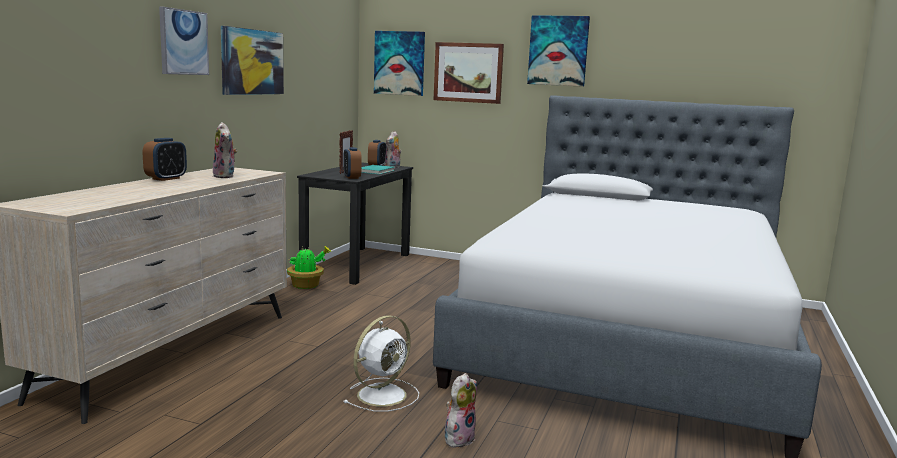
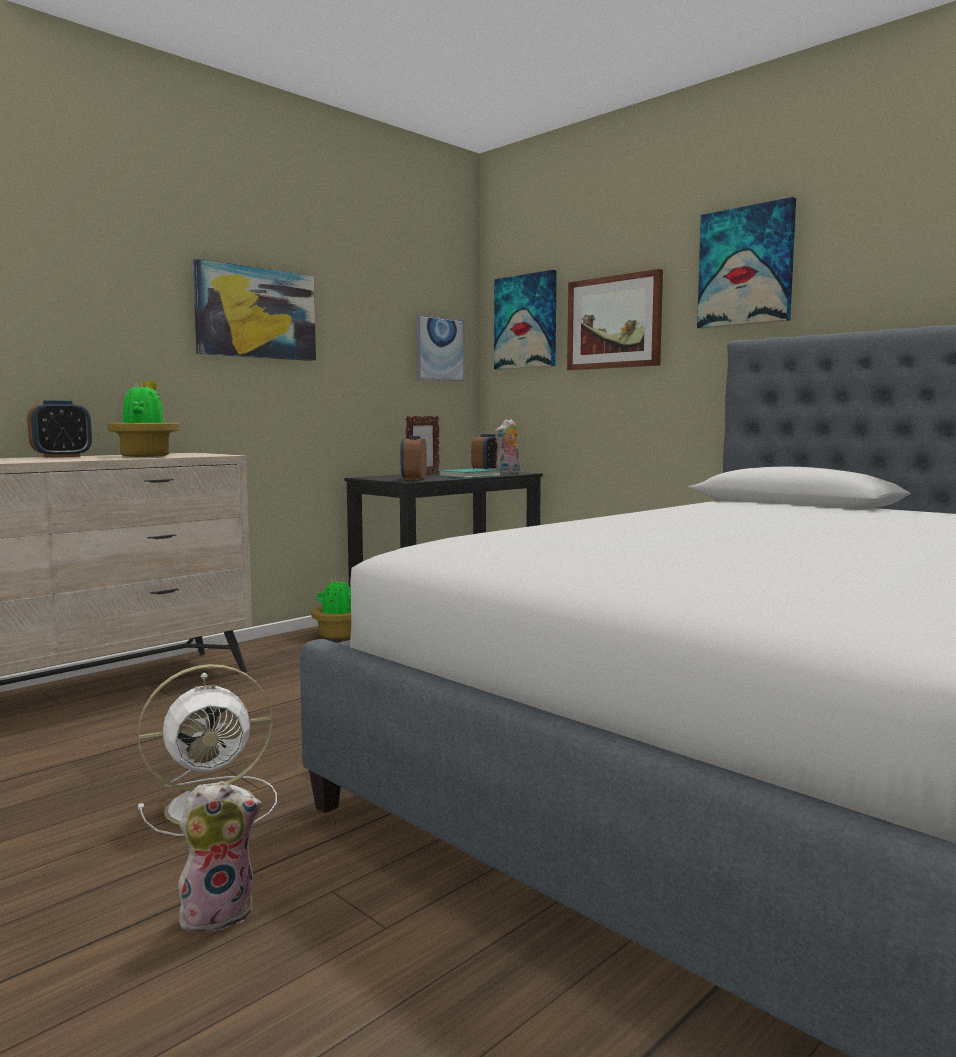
camera: 25 degrees right, 5 degrees down
picture [159,7,209,75] -> picture moved to [415,315,464,381]
plush toy [213,122,237,178] -> potted plant [107,380,179,457]

